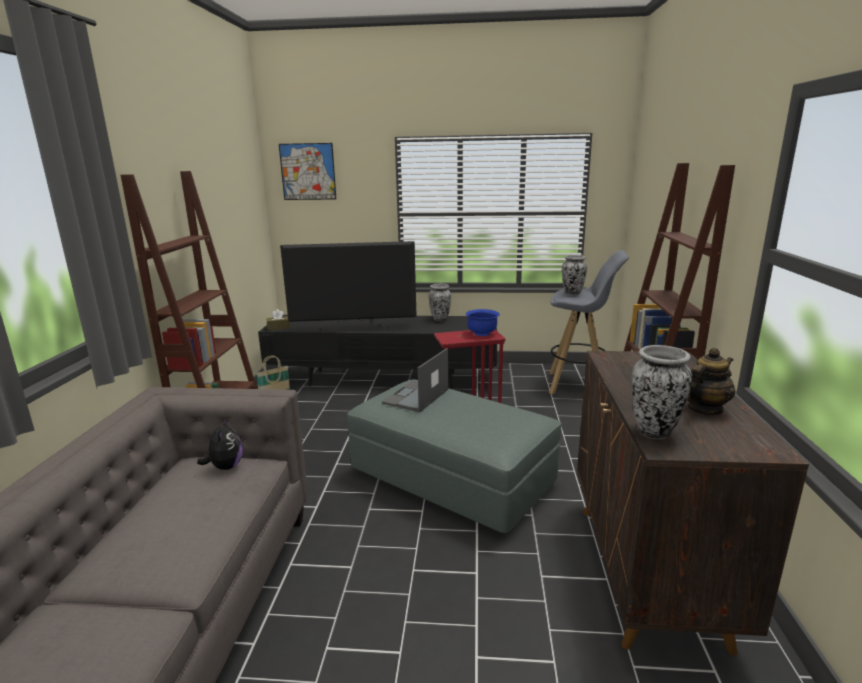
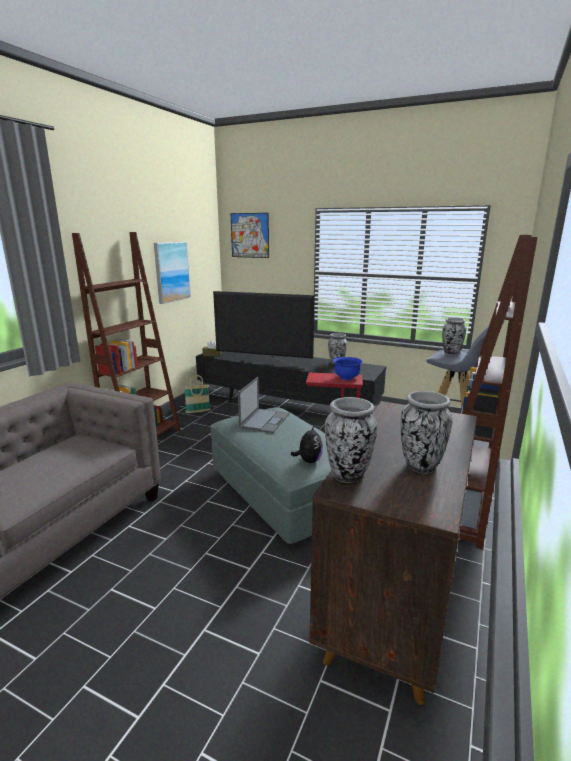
camera: 20 degrees right, 0 degrees up
plush toy [197,419,243,470] -> plush toy moved to [291,425,323,463]
laptop [382,348,448,412] -> laptop turned 150 degrees clockwise [238,377,290,433]
teapot [687,348,736,415] -> vase [400,391,453,474]
none -> picture [154,241,191,304]

